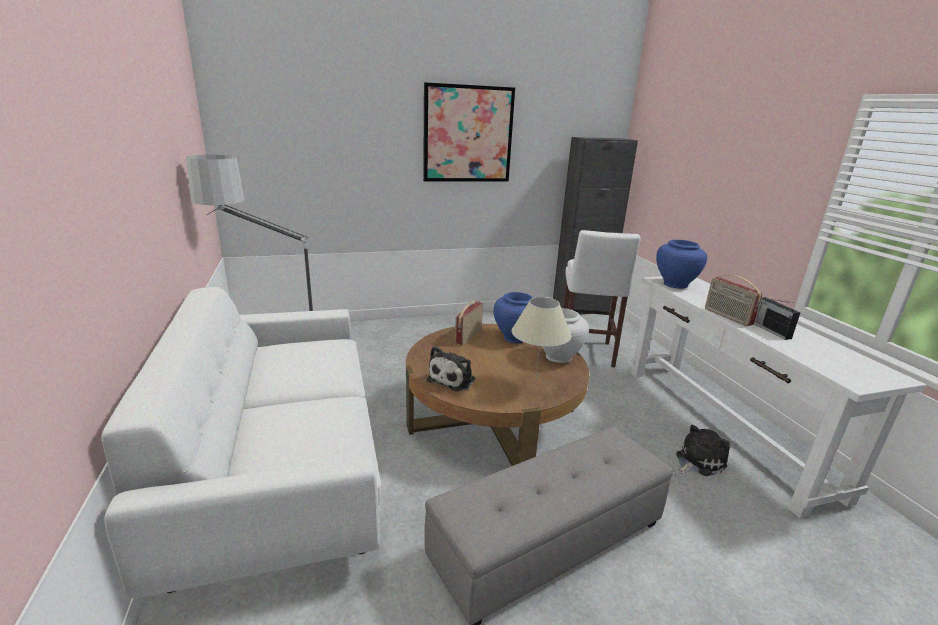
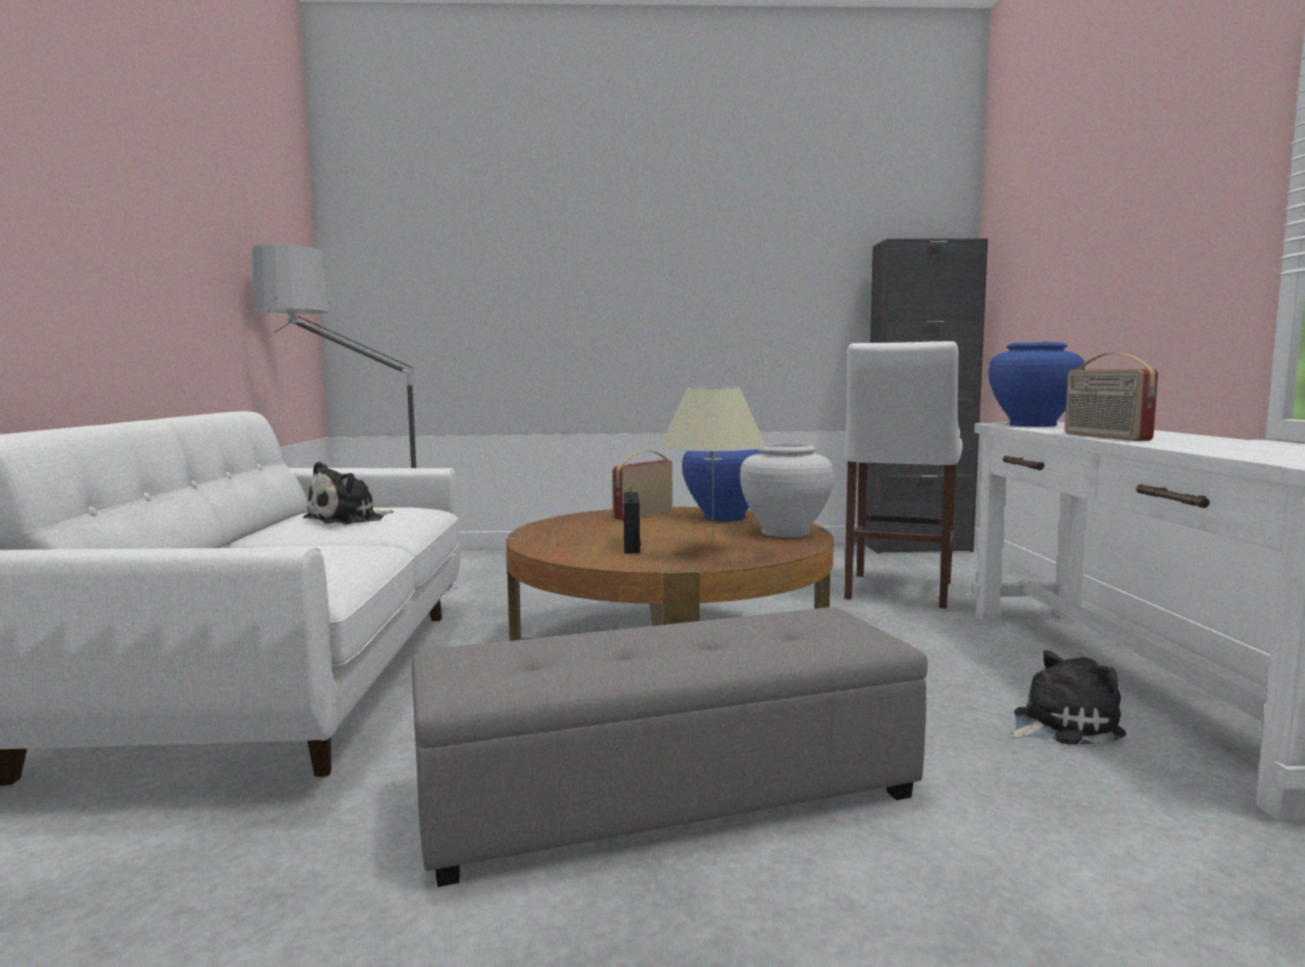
camera: 15 degrees right, 15 degrees down
picture [423,82,515,182] -> none
plush toy [427,346,475,391] -> plush toy moved to [303,461,394,525]
radio [754,297,800,340] -> radio moved to [623,487,641,554]

